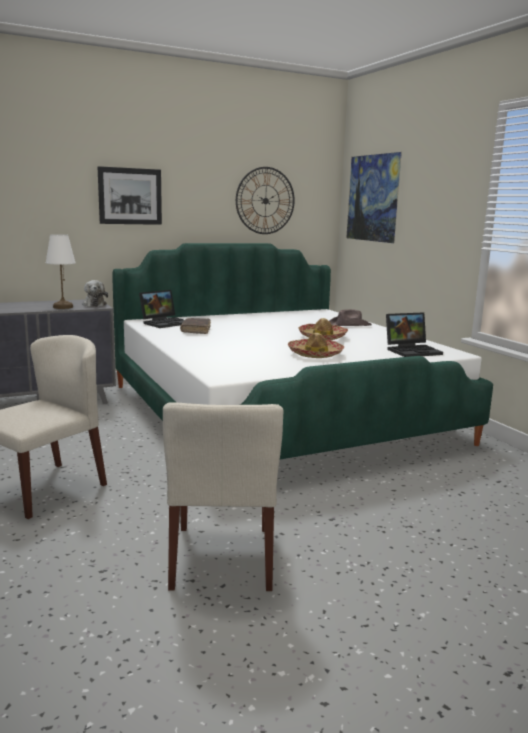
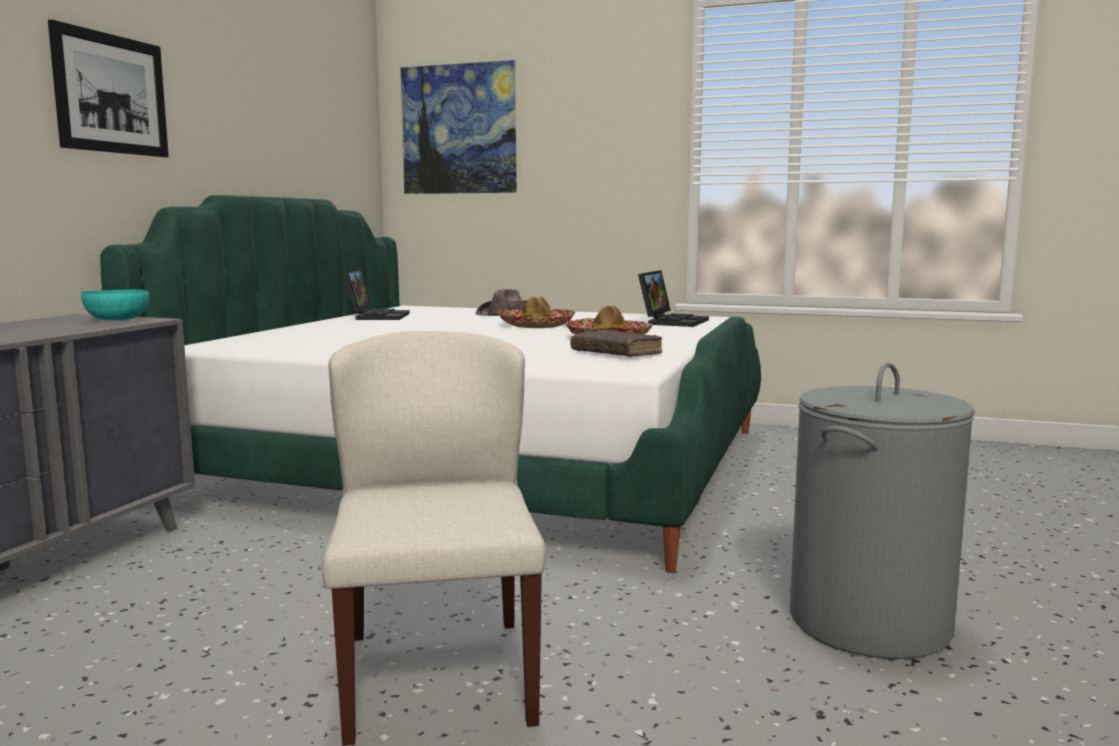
camera: 45 degrees left, 5 degrees down
white table lamp [46,234,76,309] -> none
plush toy [82,280,108,307] -> turquoise bowl [81,289,149,320]
laptop [139,290,185,328] -> laptop moved to [343,268,410,320]
beige chair [163,402,283,591] -> grey laundry basket [790,362,975,659]
brown book [180,318,211,334] -> brown book moved to [570,330,663,357]
wall clock [236,167,295,234] -> none

